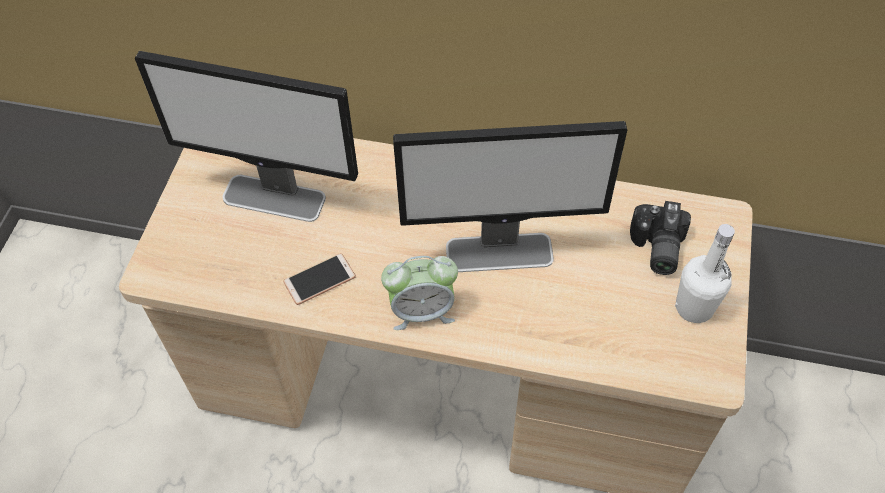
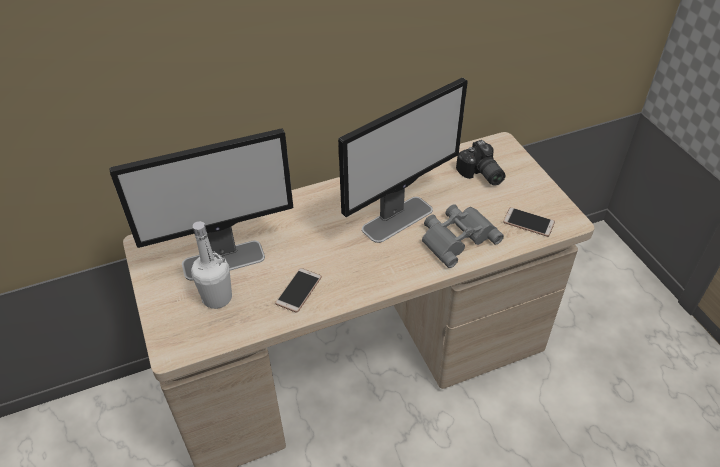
camera: 35 degrees left, 10 degrees down
alarm clock [381,256,458,330] -> none
white bottle [675,224,735,323] -> white bottle moved to [191,221,232,309]
none -> grey binoculars [422,205,504,268]
none -> phone [503,207,555,237]

